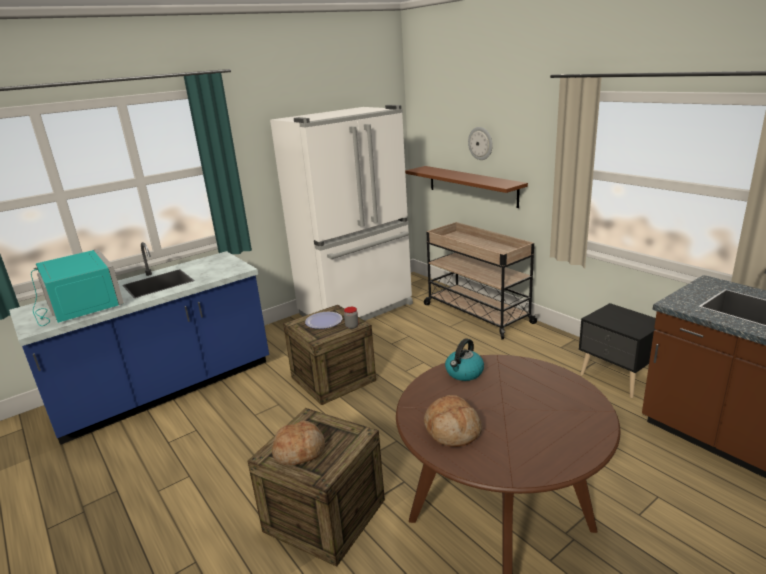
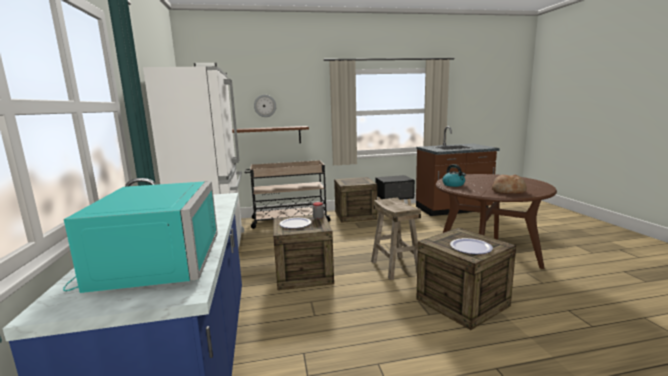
camera: 65 degrees left, 10 degrees down
turquoise microwave [31,249,124,326] -> turquoise microwave turned 90 degrees clockwise [63,181,218,293]
bread [272,420,325,465] -> plate [450,238,493,254]
none -> crate [334,177,377,223]
none -> beige stool [371,198,421,280]

